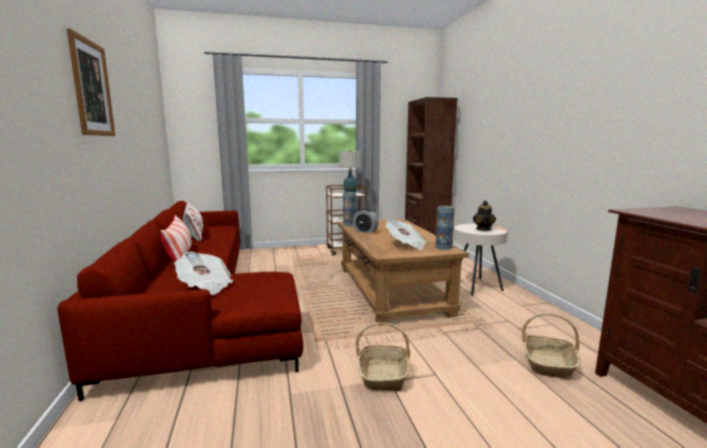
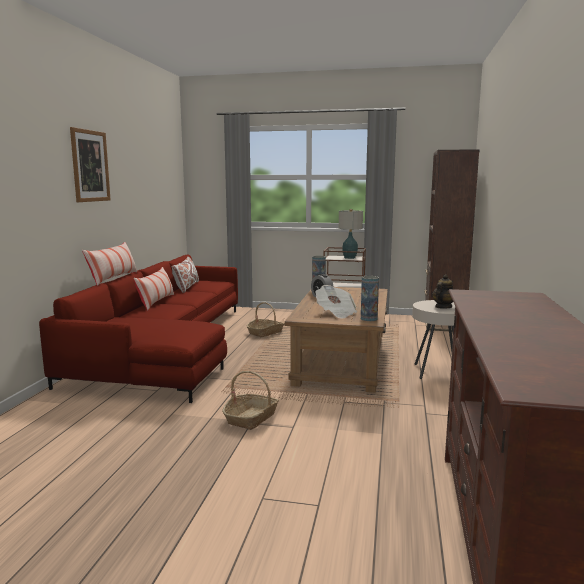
camera: 25 degrees right, 0 degrees up
newspaper [174,252,233,295] -> none
basket [522,313,581,380] -> basket moved to [246,302,285,337]
none -> pillow [82,242,138,286]

